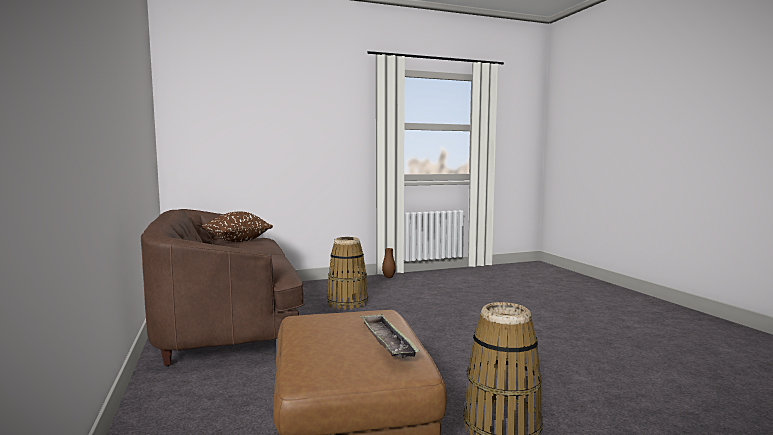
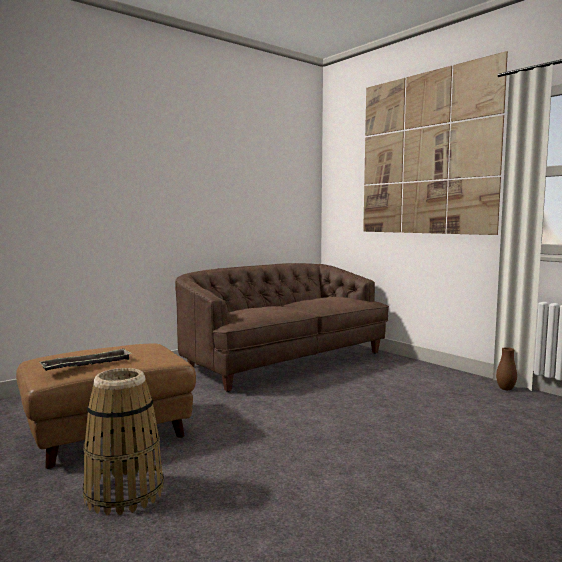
camera: 70 degrees right, 0 degrees up
brown pillow [202,212,273,242] -> none
basket [327,237,368,310] -> none
none -> picture [363,51,508,235]

